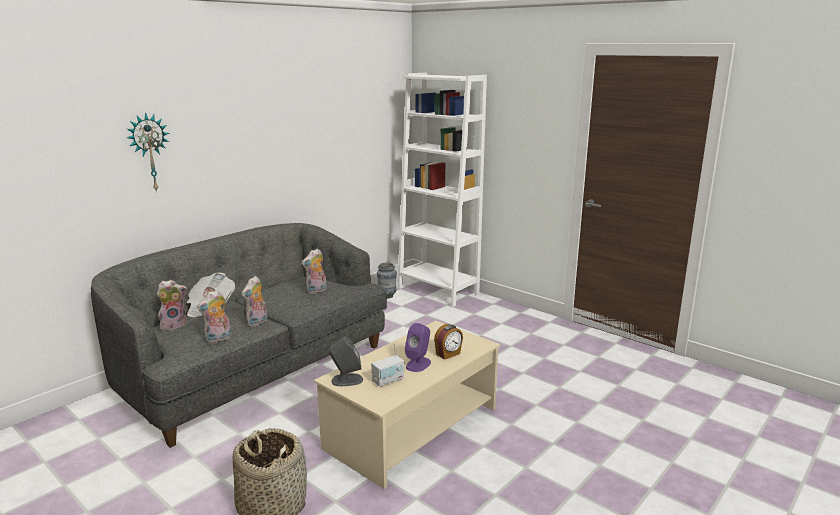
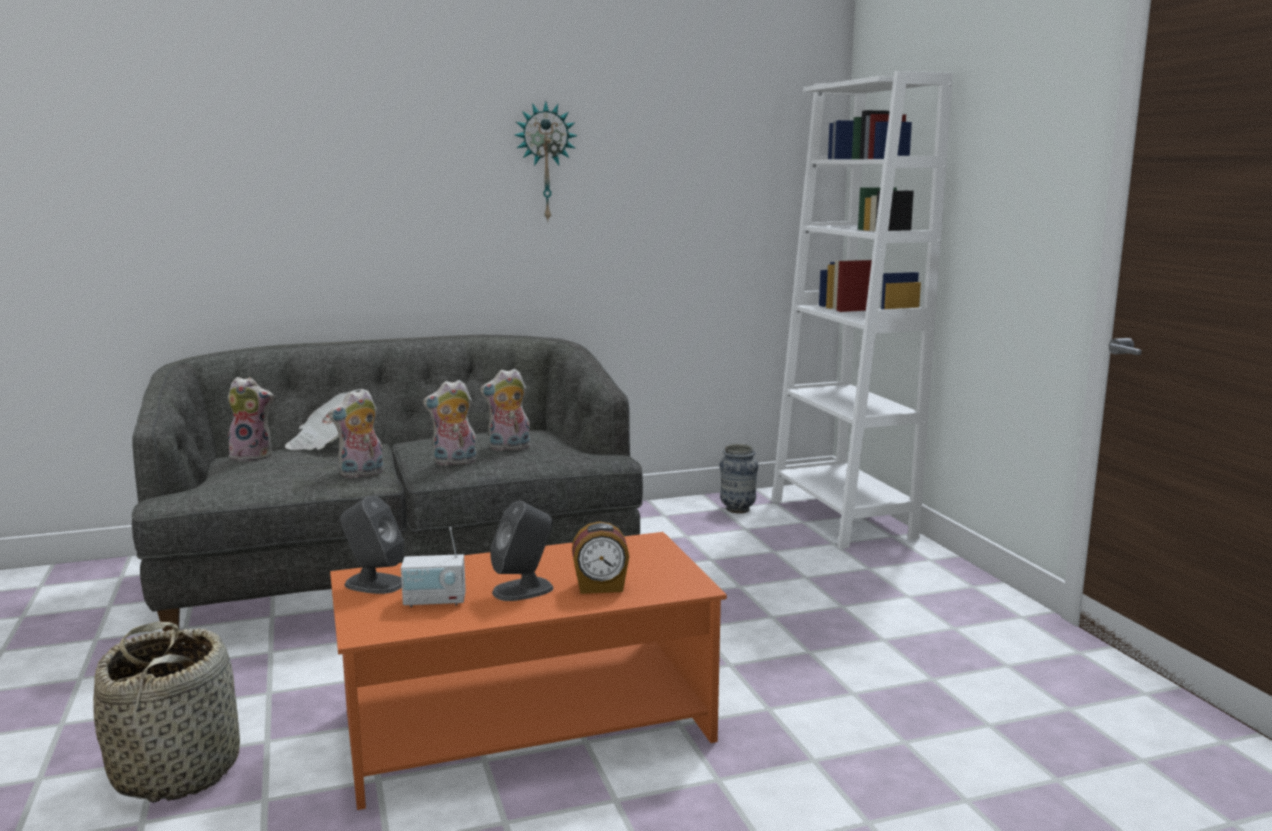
camera: 30 degrees right, 5 degrees down
wall clock [127,113,170,192] -> wall clock moved to [515,101,578,223]
plush toy [197,289,231,344] -> plush toy moved to [423,380,477,465]
beige coffee table [314,321,500,489] -> orange coffee table [330,532,727,810]
purple speaker [405,323,431,372] -> grey speaker [490,501,553,601]

